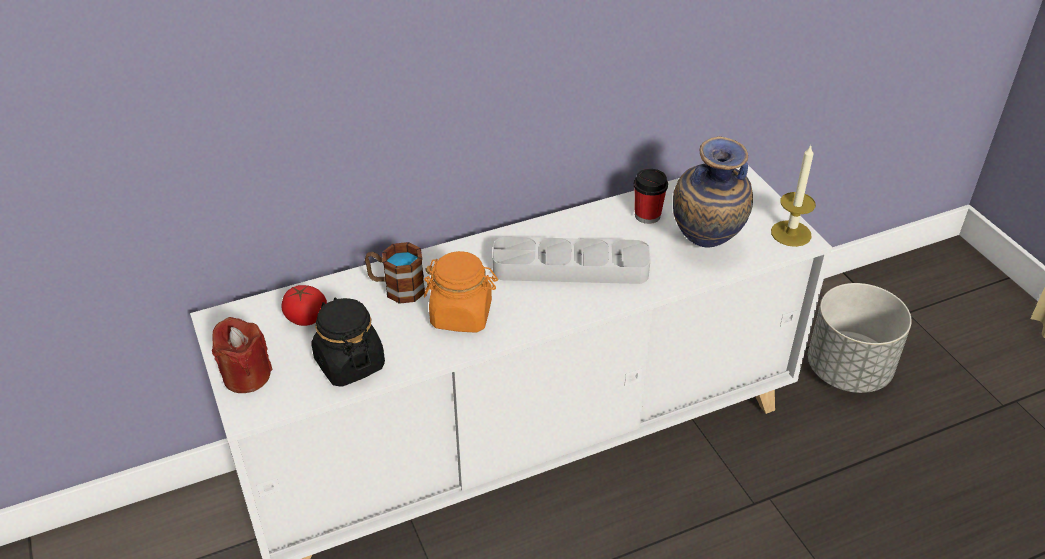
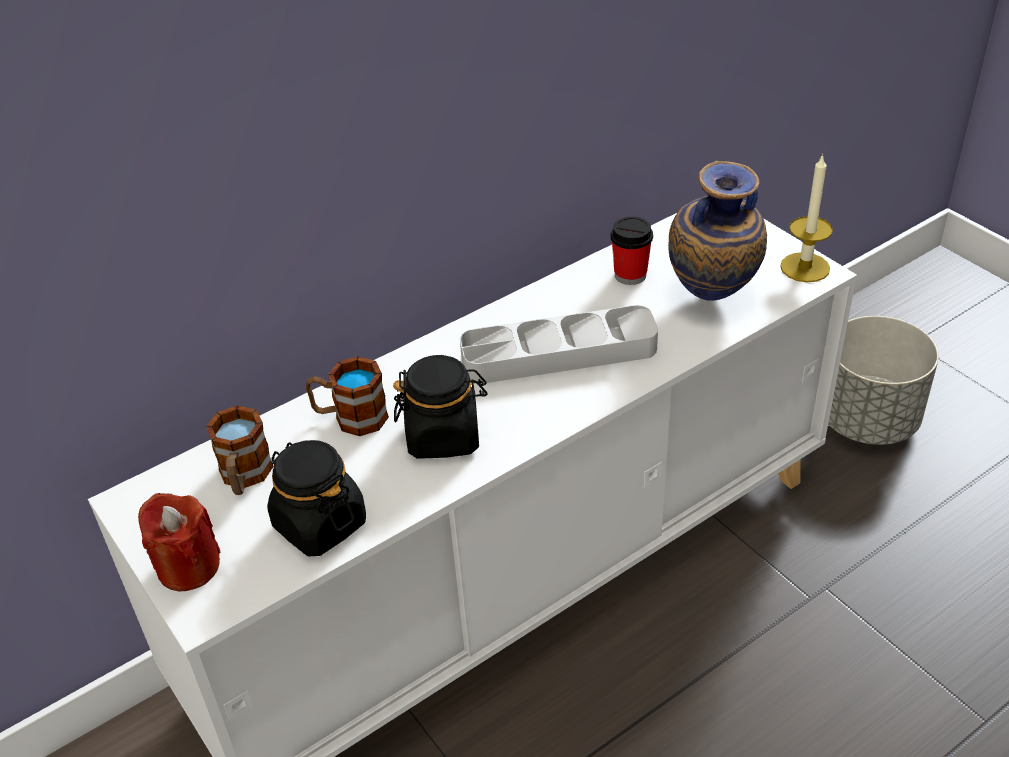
camera: 10 degrees left, 0 degrees up
tomato [281,285,327,326] -> mug [206,405,274,495]
orange jar [424,251,498,333] -> black jar [393,355,488,459]

